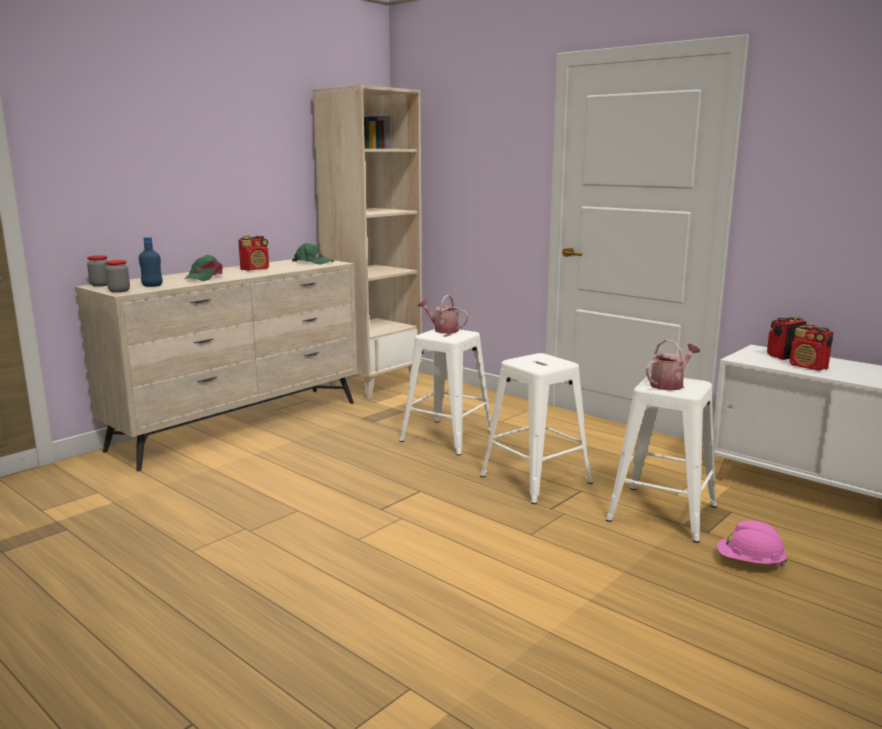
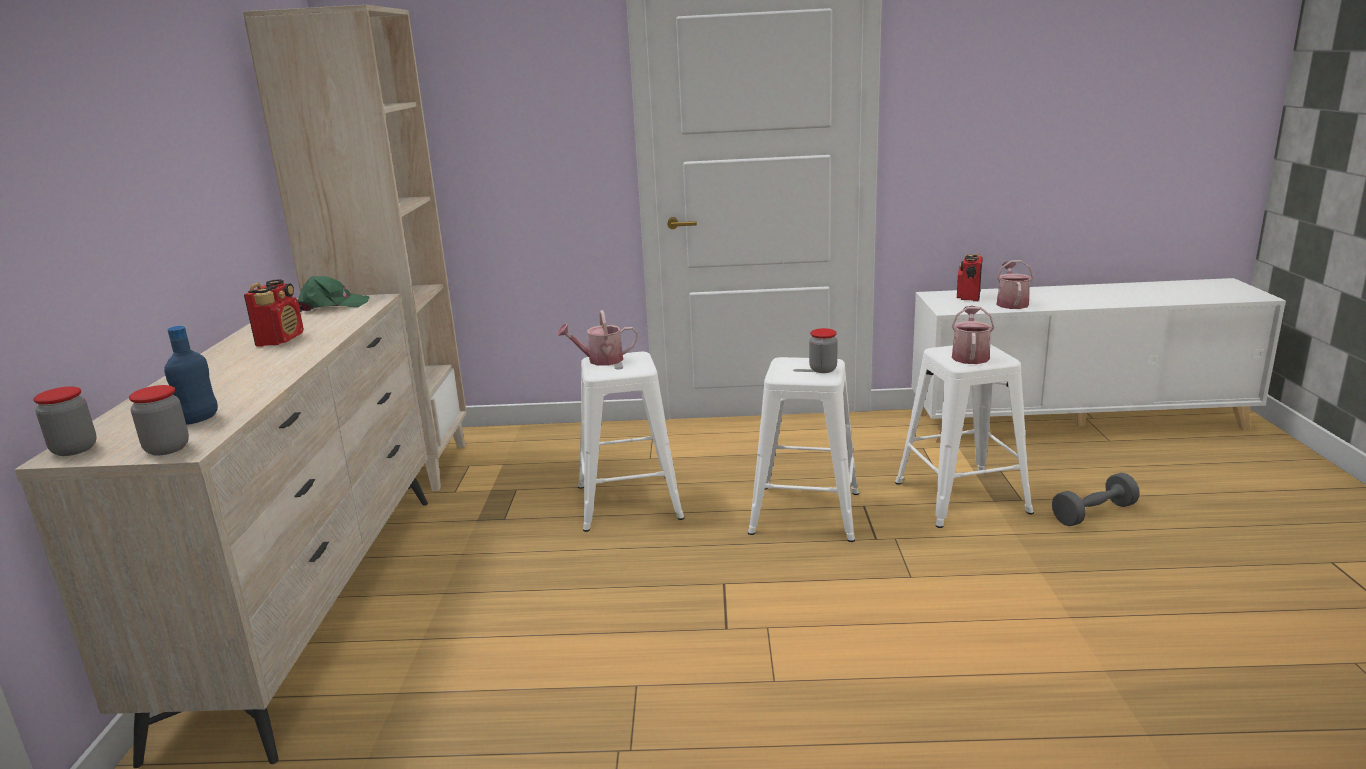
camera: 40 degrees left, 5 degrees up
green cap [183,255,223,281] -> none
pink hard hat [717,520,787,566] -> grey dumbbell [1052,473,1140,526]
radio [790,323,833,371] -> watering can [997,260,1033,309]
none -> jar [809,328,838,373]

